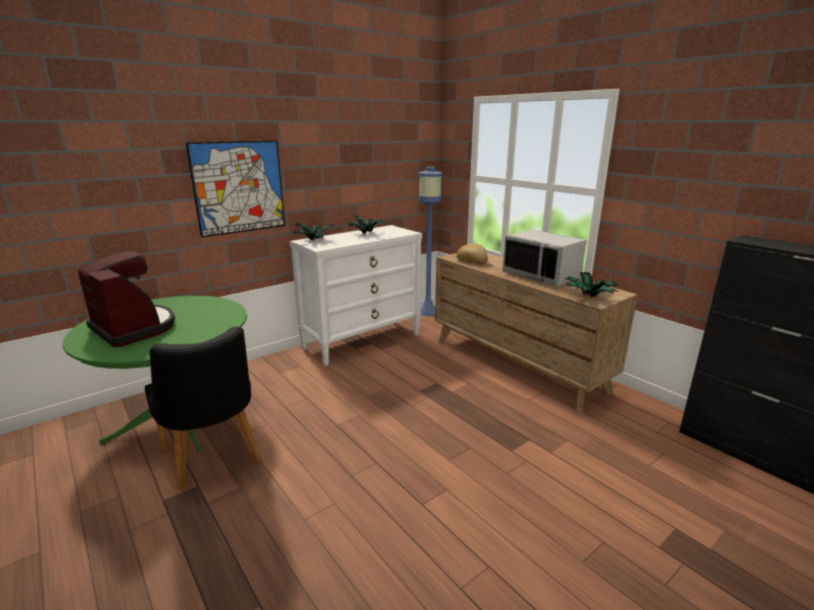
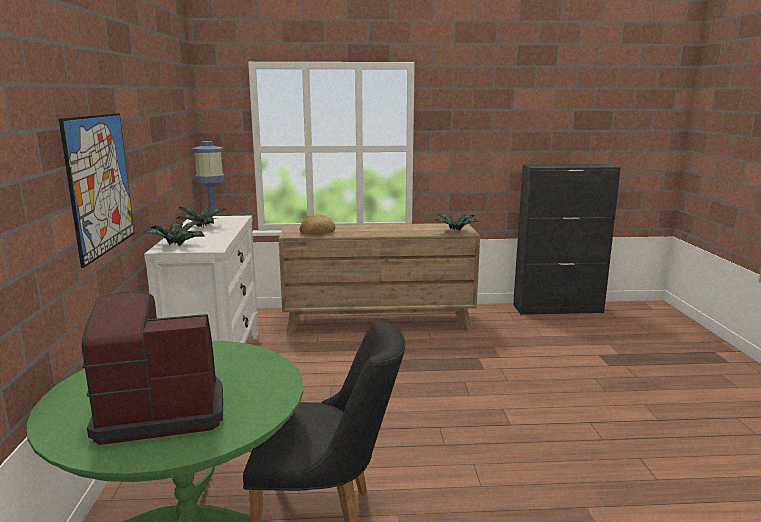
camera: 55 degrees left, 5 degrees down
grey microwave [502,229,587,287] -> none

